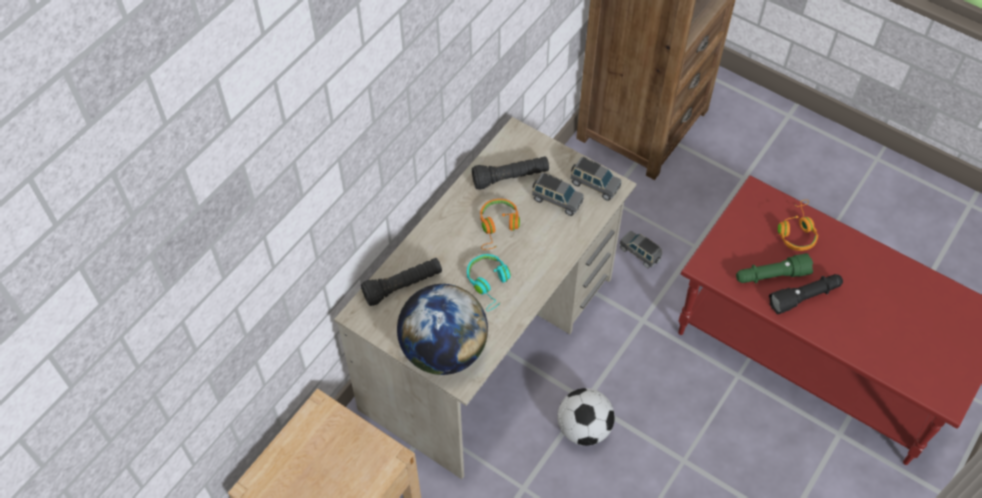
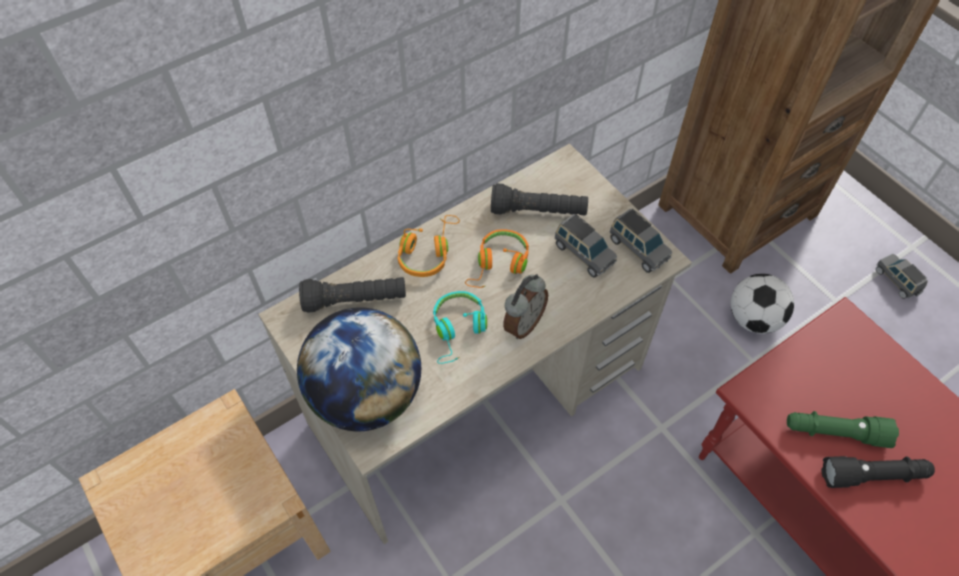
camera: 20 degrees right, 0 degrees up
football [557,388,615,446] -> football moved to [731,274,794,334]
grey toy car [620,231,662,268] -> grey toy car moved to [876,254,928,299]
orange headphones [778,200,818,251] -> orange headphones moved to [397,215,460,277]
none -> alarm clock [503,274,548,339]

